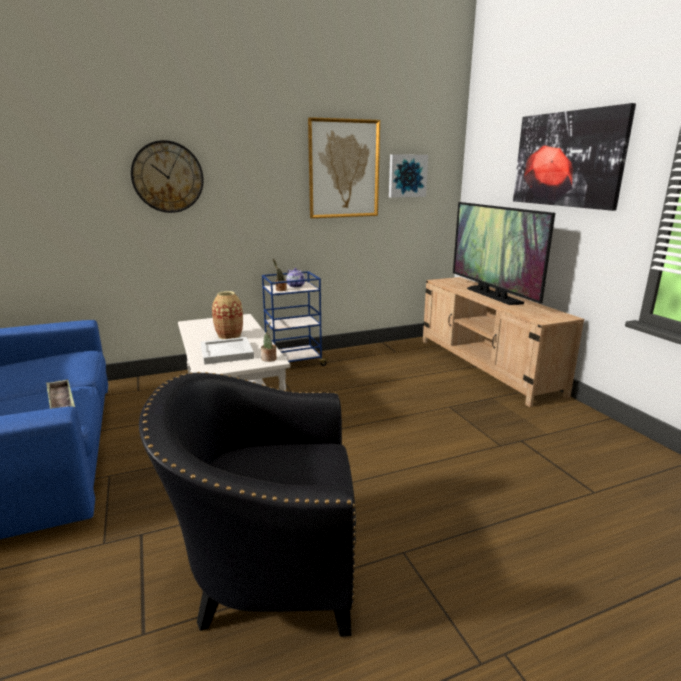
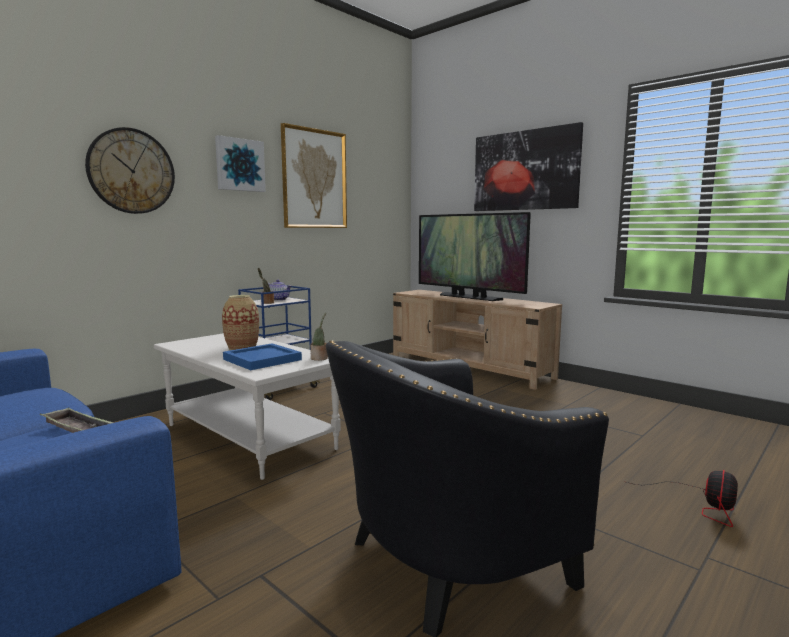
camera: 25 degrees left, 10 degrees down
white tray [201,337,254,365] -> blue tray [223,343,302,370]
picture [389,154,428,198] -> picture moved to [215,135,266,192]
none -> fan [627,470,738,527]

